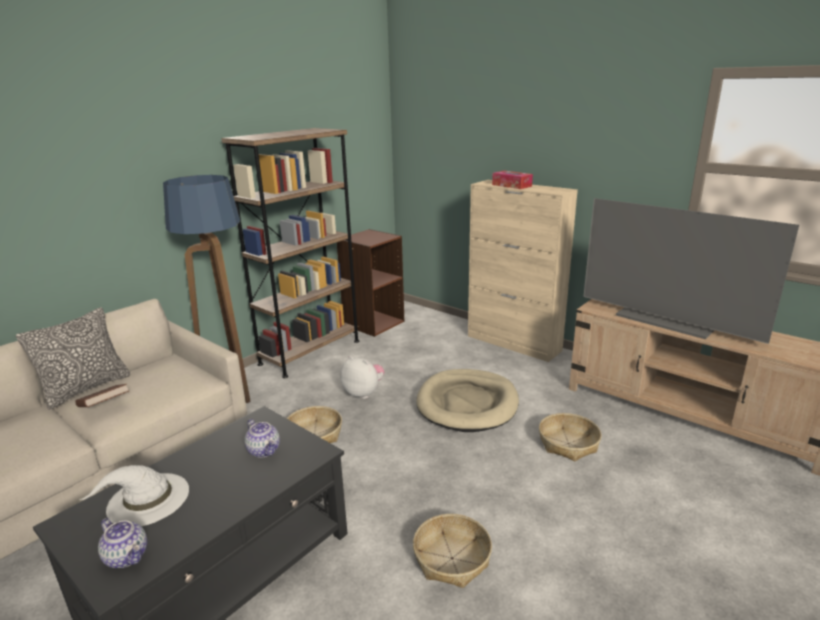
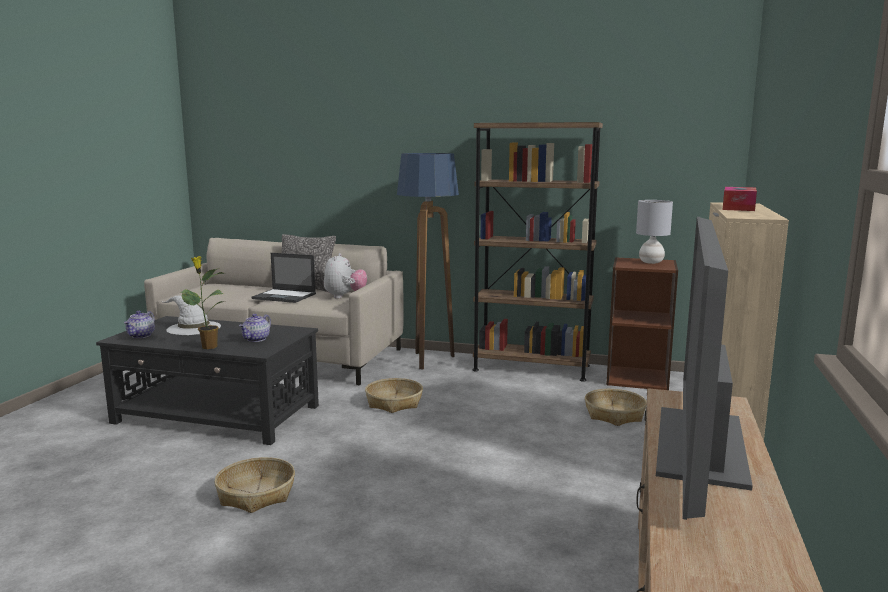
camera: 65 degrees right, 10 degrees down
brown book [75,384,129,407] -> laptop [251,253,316,303]
plush toy [340,356,384,399] -> plush toy moved to [324,253,367,299]
beige dog bed [416,369,519,432] -> none
basket [539,413,602,461] -> basket moved to [585,389,647,426]
none -> potted plant [180,256,226,349]
none -> grey table lamp [636,200,673,264]

